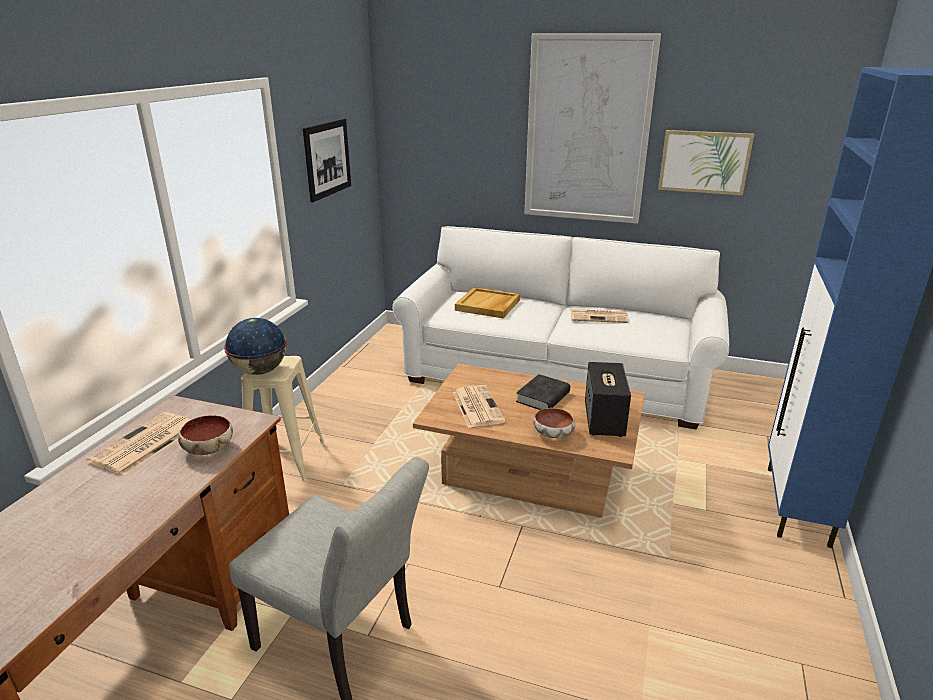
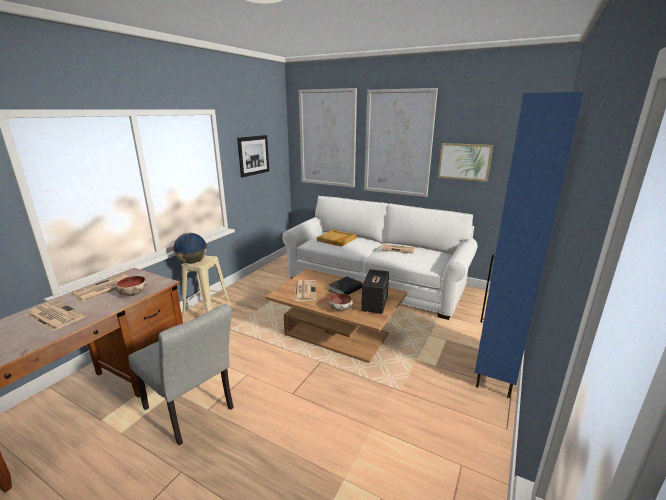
camera: 10 degrees right, 5 degrees down
none -> newspaper [26,300,86,331]
none -> picture [299,88,357,188]

